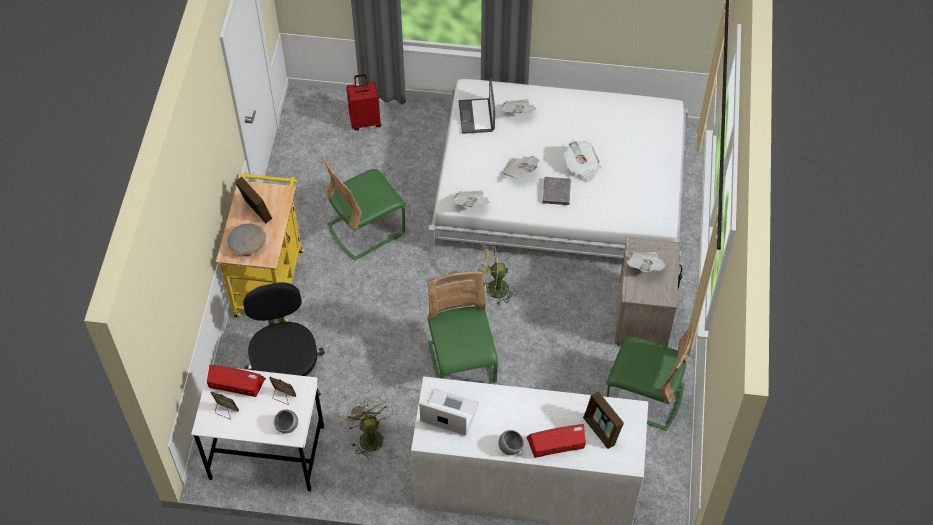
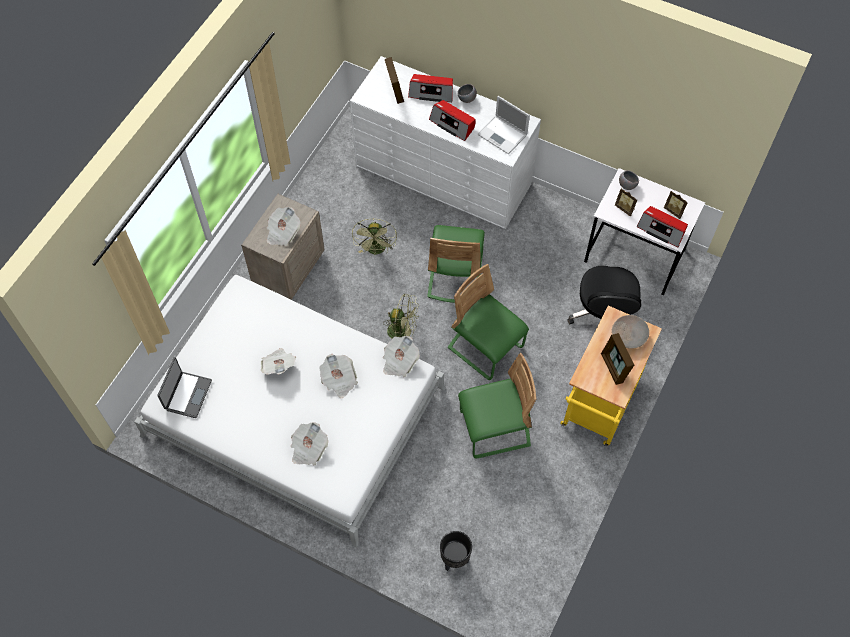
camera: 160 degrees left, 5 degrees up
green fan [340,397,394,459] -> green fan moved to [352,219,397,255]
red suitcase [346,74,381,130] -> black planter [440,531,472,571]
laptop [459,78,495,134] -> laptop moved to [158,357,212,418]
grey book [543,177,571,205] -> none
green chair [607,323,694,431] -> green chair moved to [448,264,529,380]
none -> radio [429,100,476,141]

